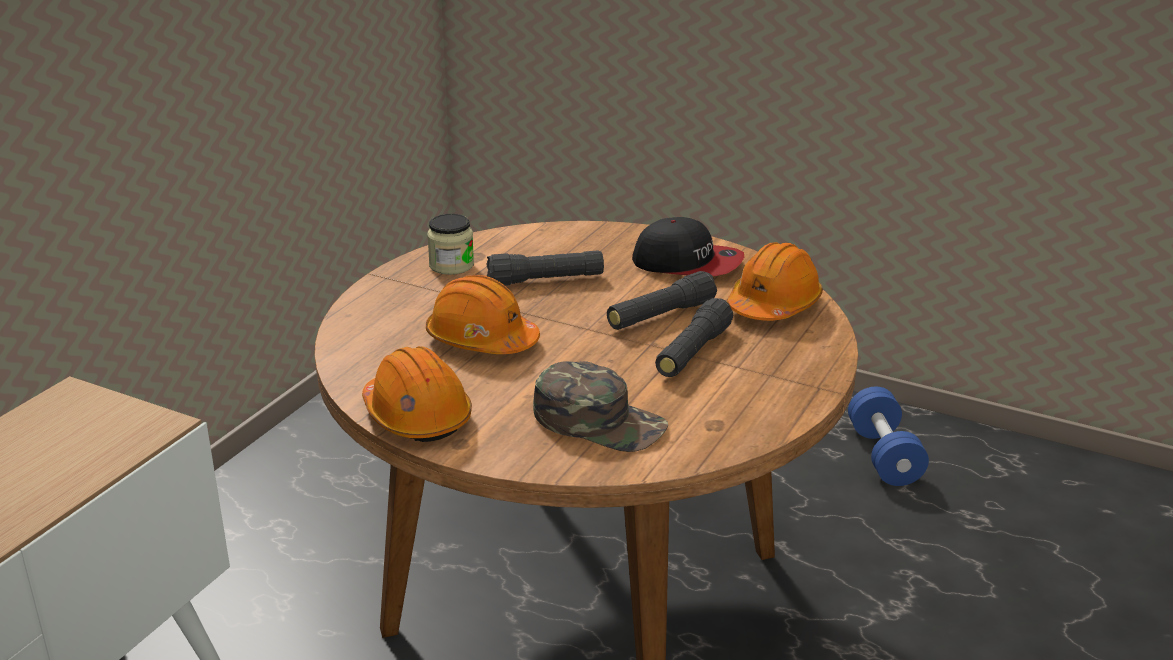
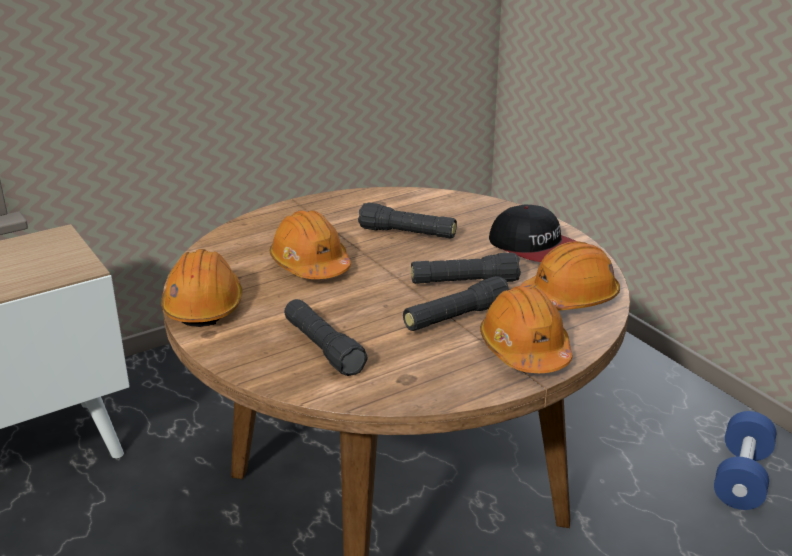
camera: 30 degrees right, 0 degrees up
jar [427,214,474,275] -> none
green cap [533,361,668,452] -> black flashlight [284,299,368,376]
none -> orange hard hat [480,286,573,373]

